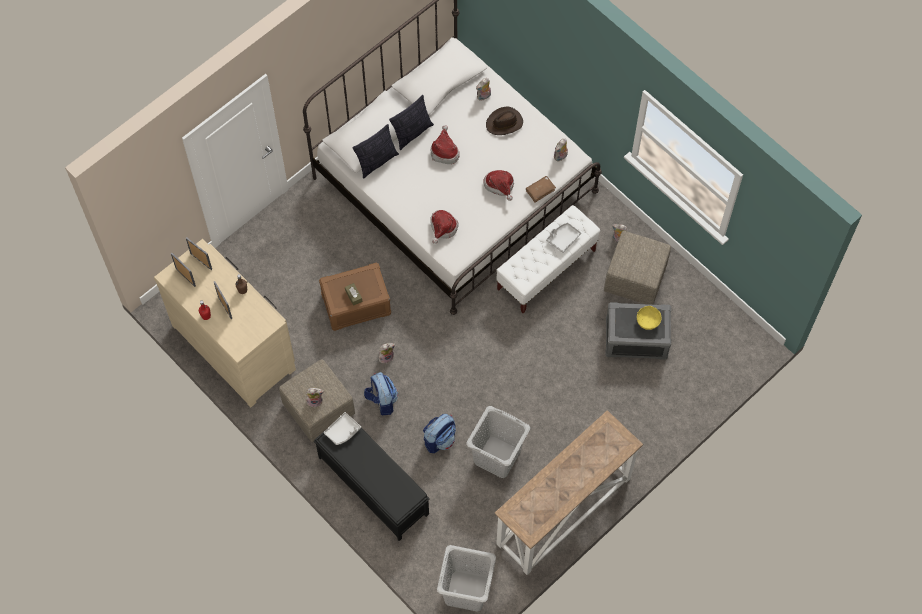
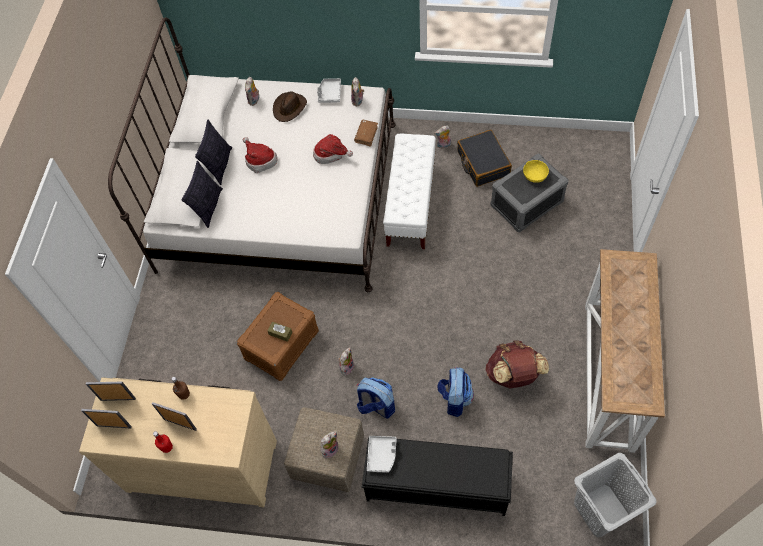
camera: 35 degrees left, 5 degrees down
hat [430,210,459,244] -> none
grey laundry basket [466,406,530,478] -> brown backpack [486,340,549,389]
grey tray [546,222,581,253] -> grey tray moved to [317,78,341,103]
beige ottoman [604,231,671,305] -> black suitcase [457,130,512,187]

